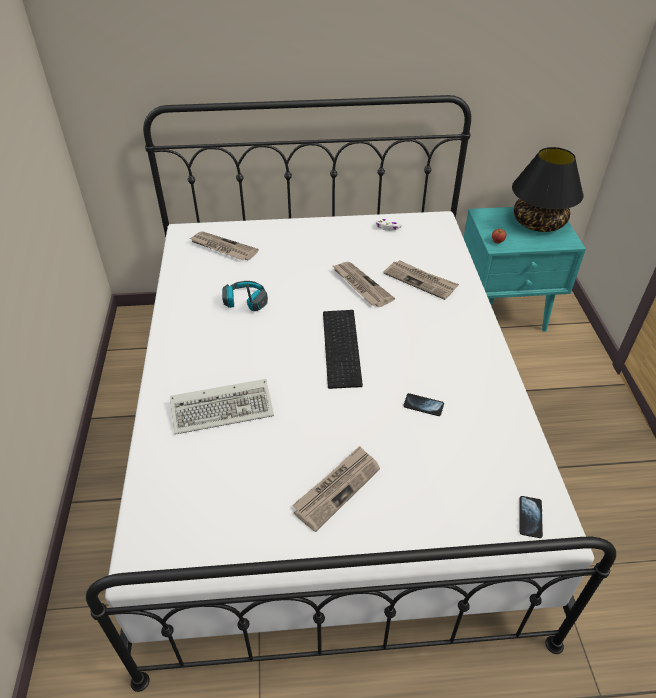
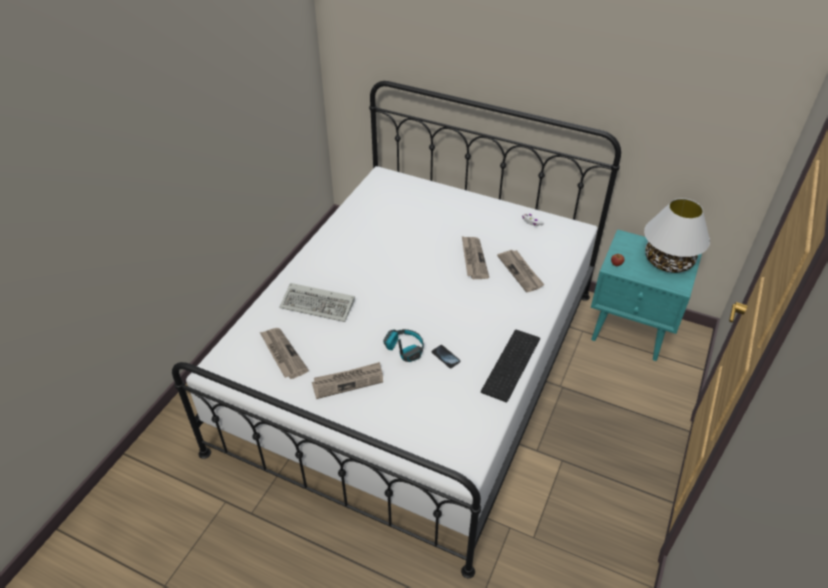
camera: 30 degrees right, 0 degrees up
newspaper [189,231,259,260] -> newspaper moved to [260,328,309,379]
headphones [222,281,268,311] -> headphones moved to [383,329,424,362]
keyboard [323,310,363,389] -> keyboard moved to [481,330,540,402]
black table lamp [512,147,583,232] -> white table lamp [644,198,710,273]
phone [519,496,543,538] -> none

